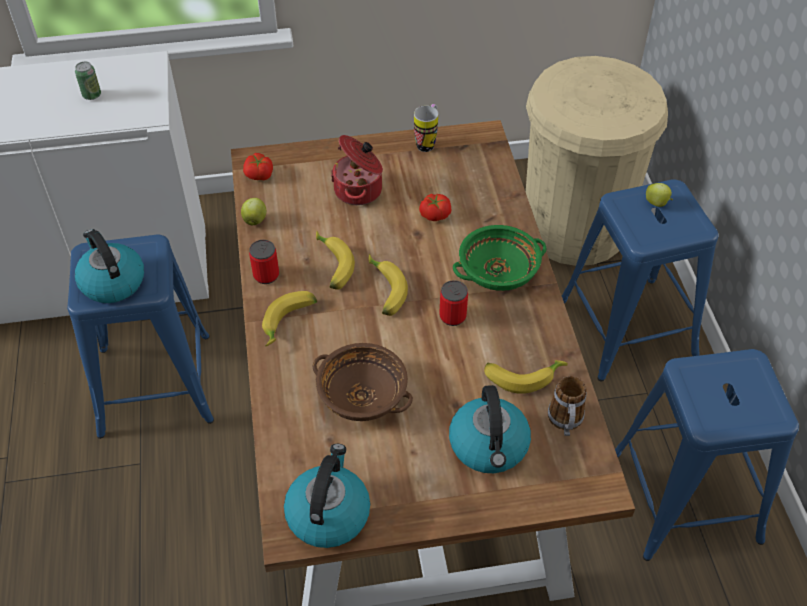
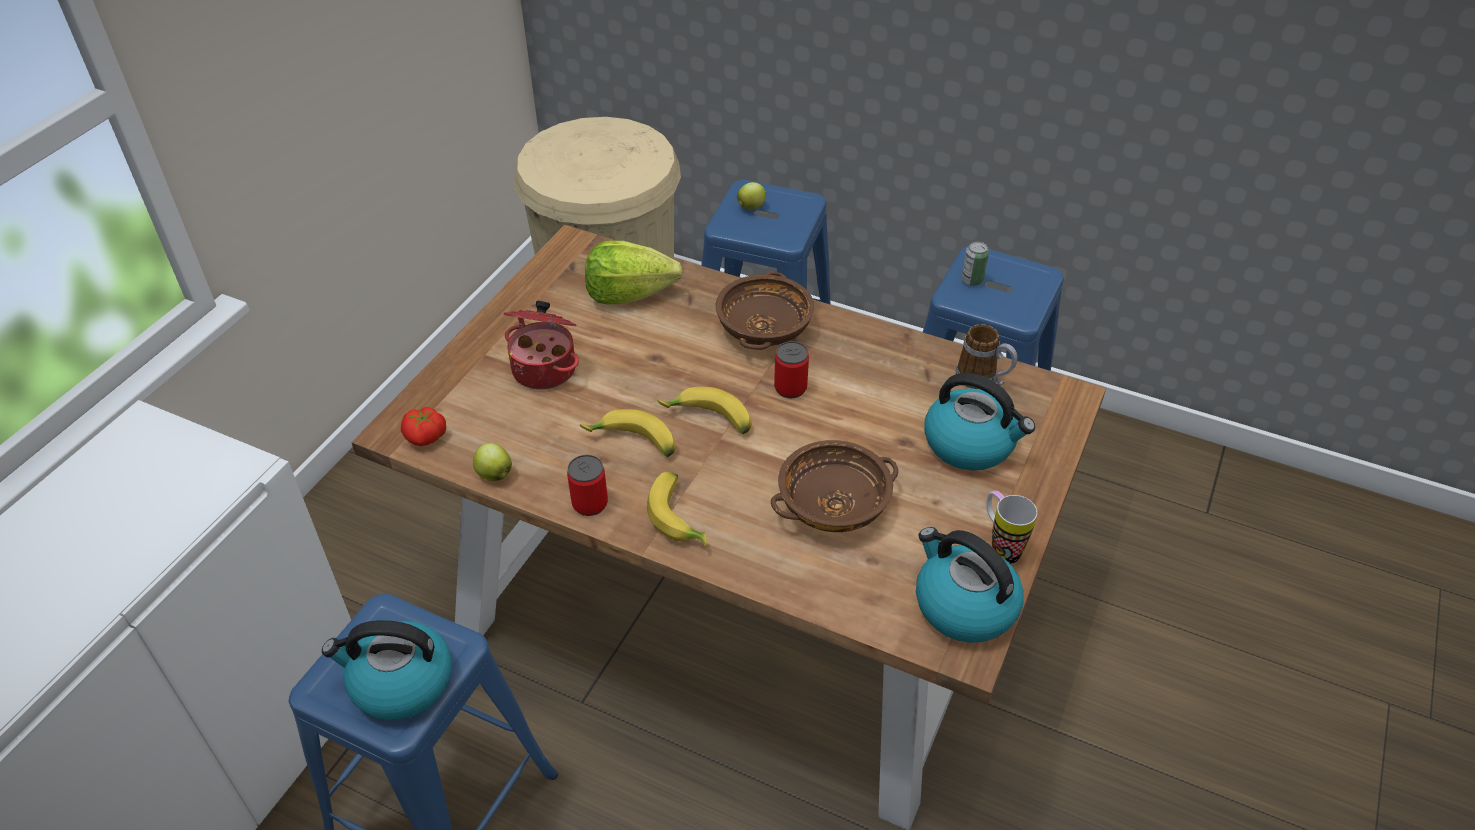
camera: 55 degrees left, 5 degrees down
can [75,62,101,100] -> can moved to [961,241,989,286]
mug [414,104,438,152] -> mug moved to [986,491,1037,564]
tomato [419,194,451,221] -> none
green bowl [453,225,546,291] -> brown bowl [716,272,814,350]
banana [484,360,568,394] -> none
none -> lettuce [585,241,682,304]

